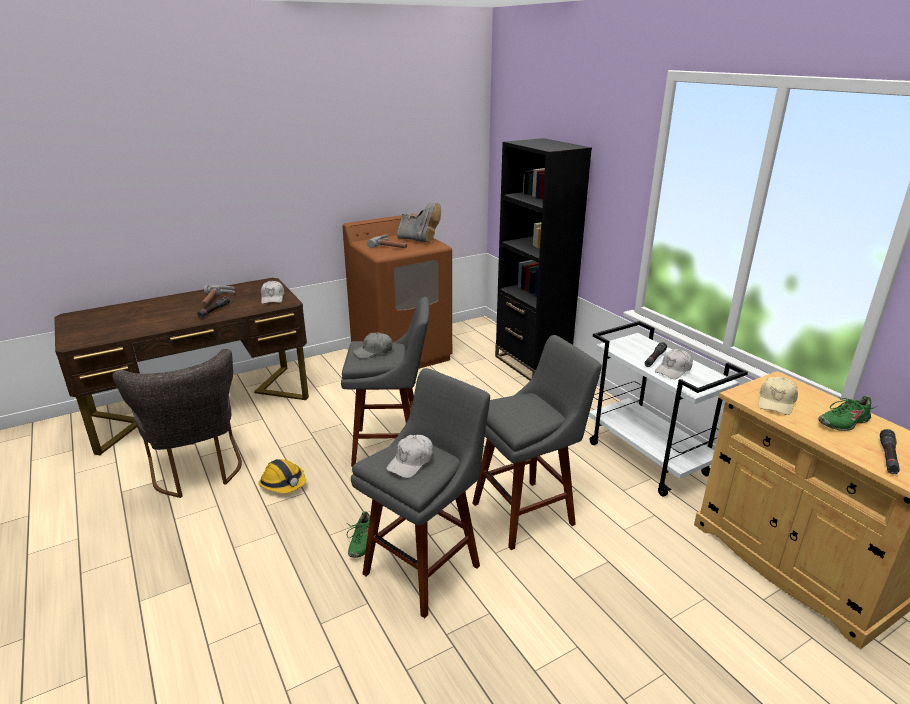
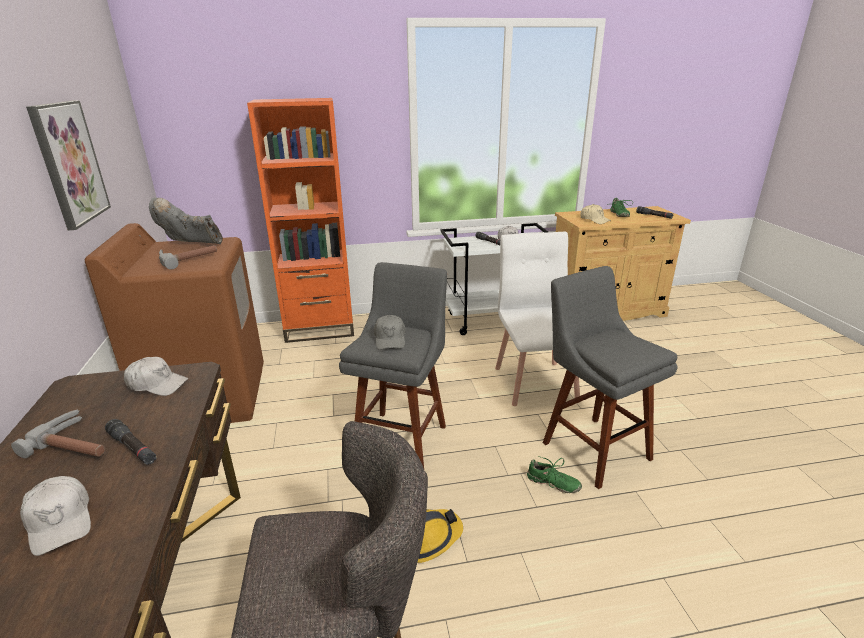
camera: 70 degrees left, 0 degrees up
white cap [386,435,433,478] -> white cap moved to [20,476,91,556]
grey boot [397,202,441,242] -> grey boot turned 135 degrees counterclockwise [149,197,223,244]
grey stool [472,335,602,550] -> white chair [495,232,580,406]
black bookcase [495,138,592,381] -> orange bookcase [247,98,354,343]
none -> picture [26,100,111,230]

